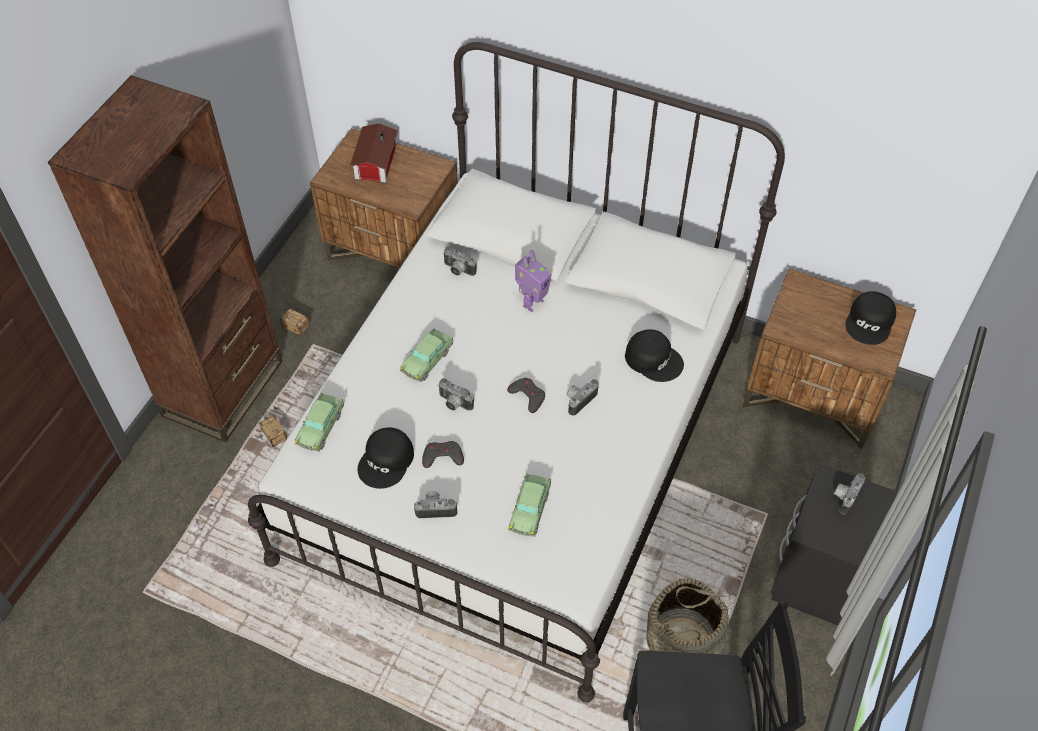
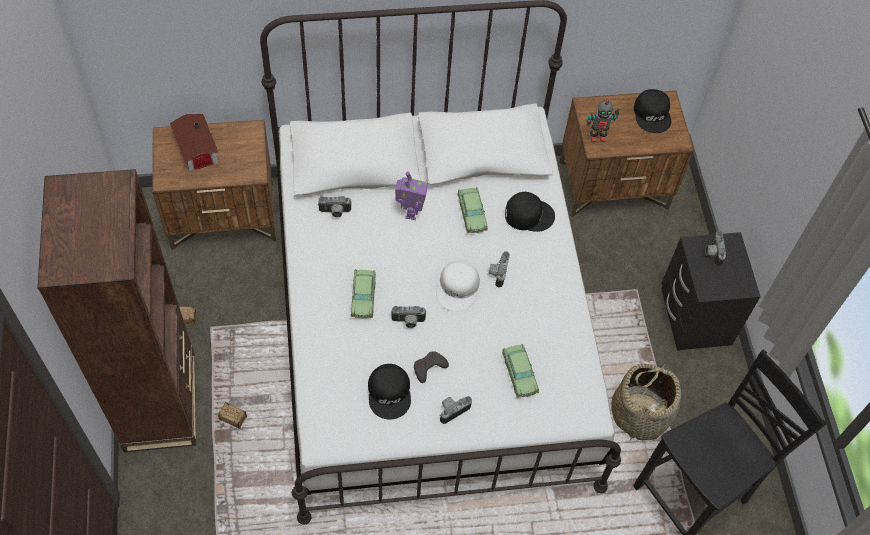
camera: 35 degrees left, 5 degrees up
toy car [295,393,344,452] -> toy car moved to [458,187,488,233]
grey game controller [507,378,545,413] -> white cap [436,260,480,312]
none -> toy robot [587,100,619,142]

